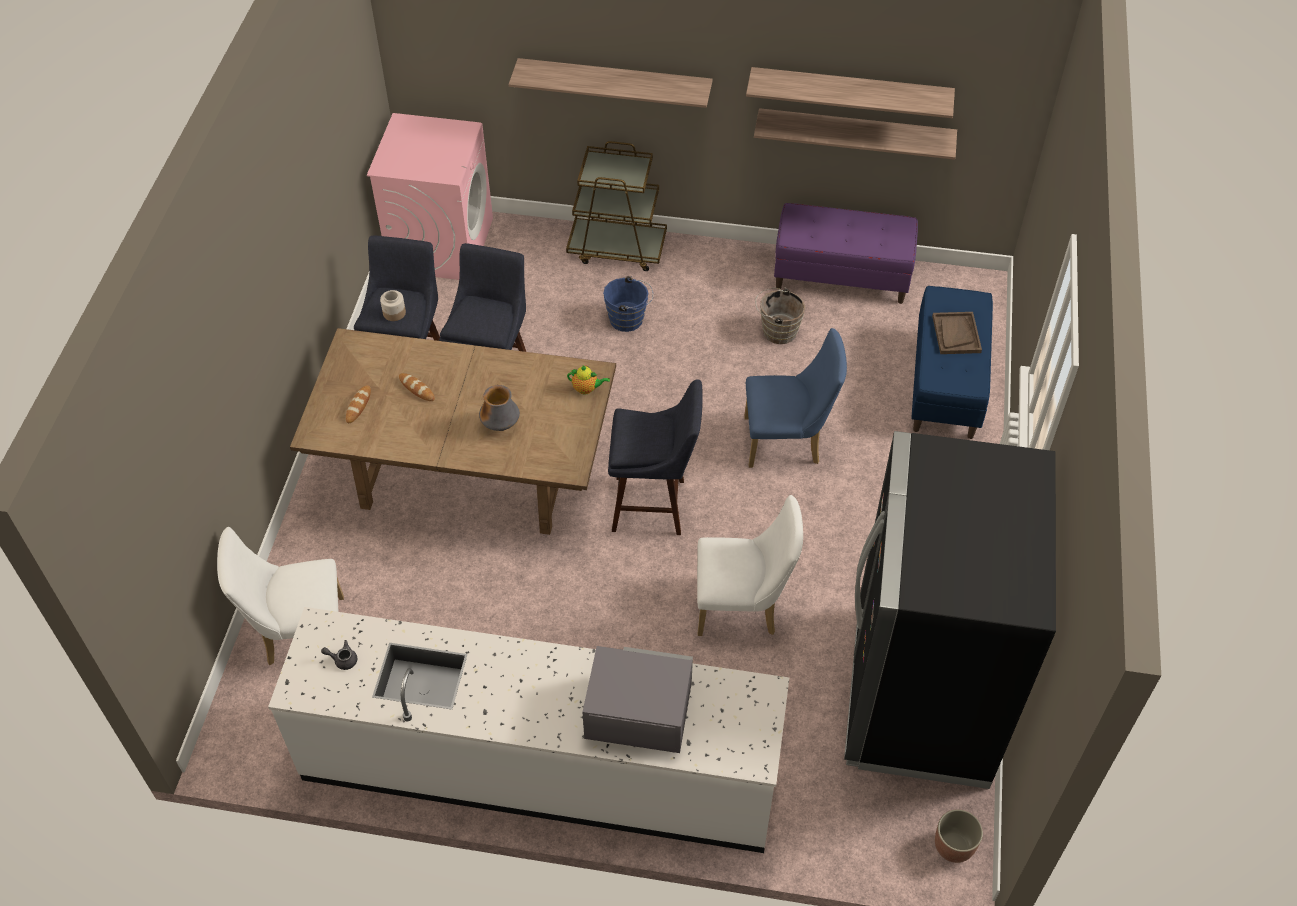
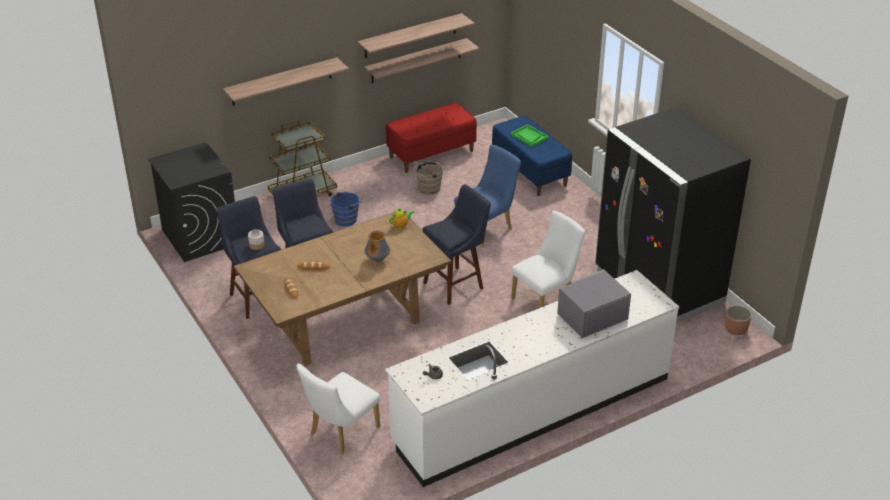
camera: 40 degrees left, 15 degrees down
pink washing machine [367,113,493,280] -> black washing machine [148,142,235,262]
purple bench [774,203,918,304] -> red bench [386,103,477,173]
brown tray [932,312,982,354] -> green tray [511,124,549,147]

